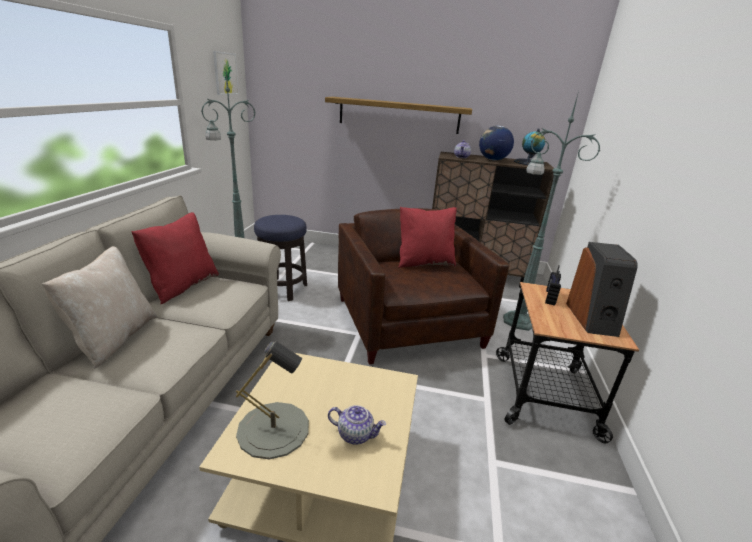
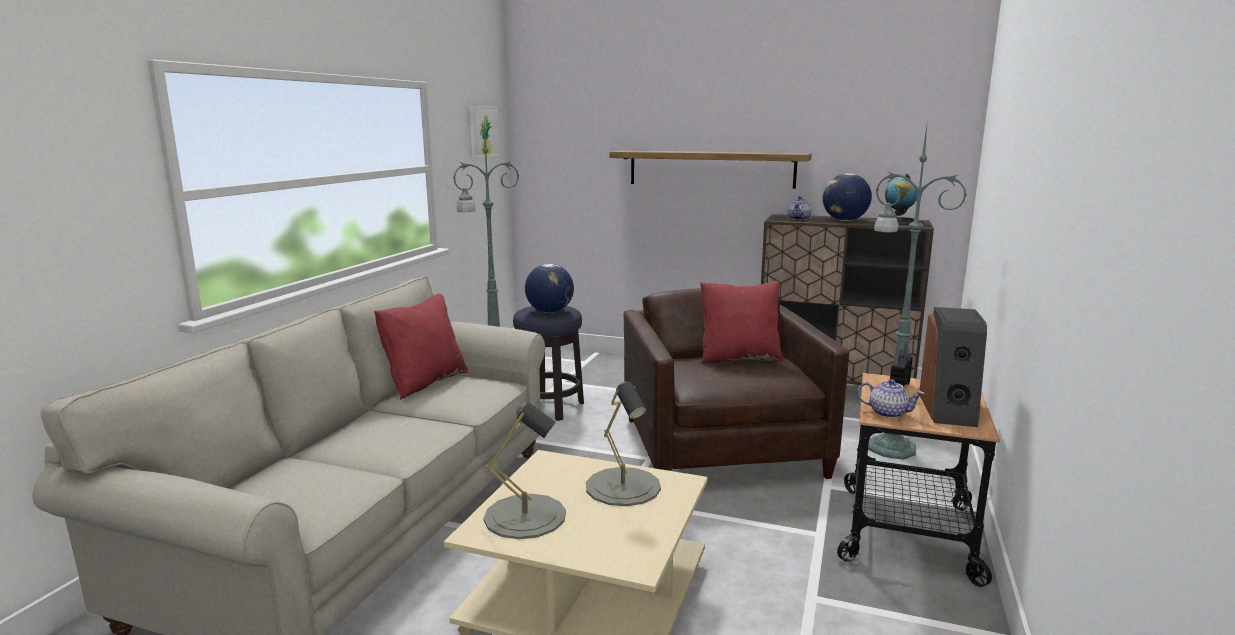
camera: 10 degrees right, 10 degrees down
beige pillow [42,246,157,369] -> none
teapot [328,405,386,445] -> teapot moved to [857,379,924,418]
none -> globe [525,264,574,313]
none -> grey table lamp [586,381,661,506]

